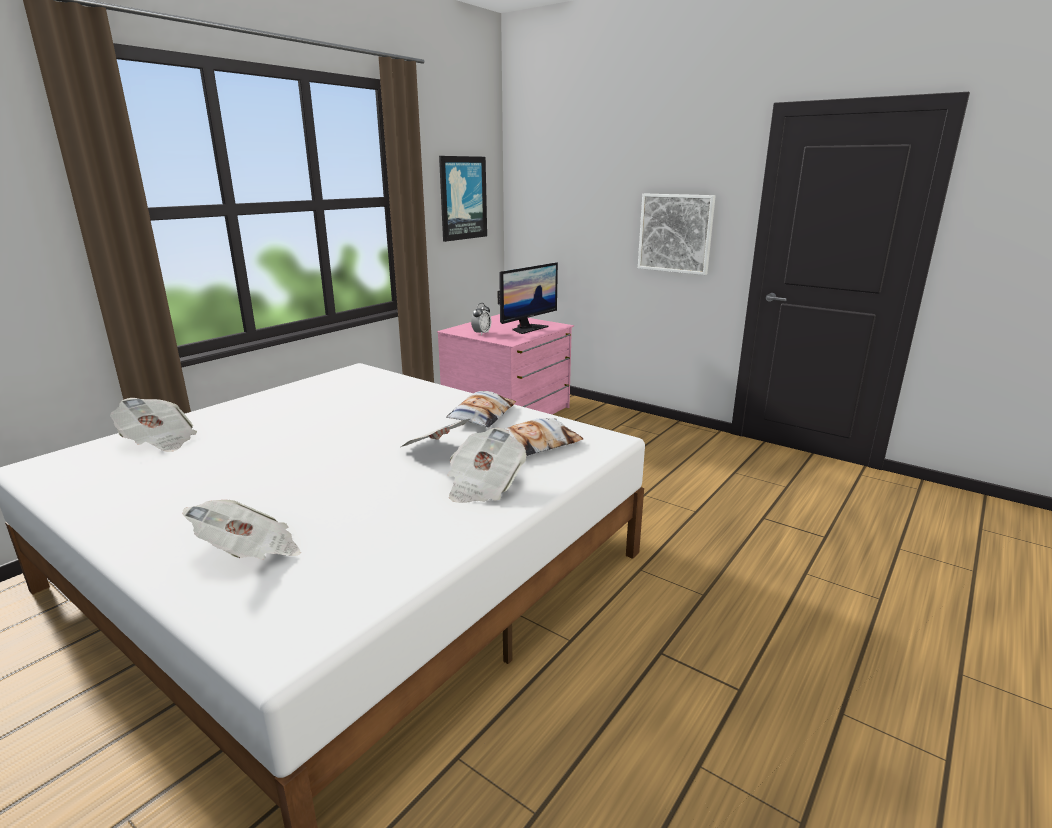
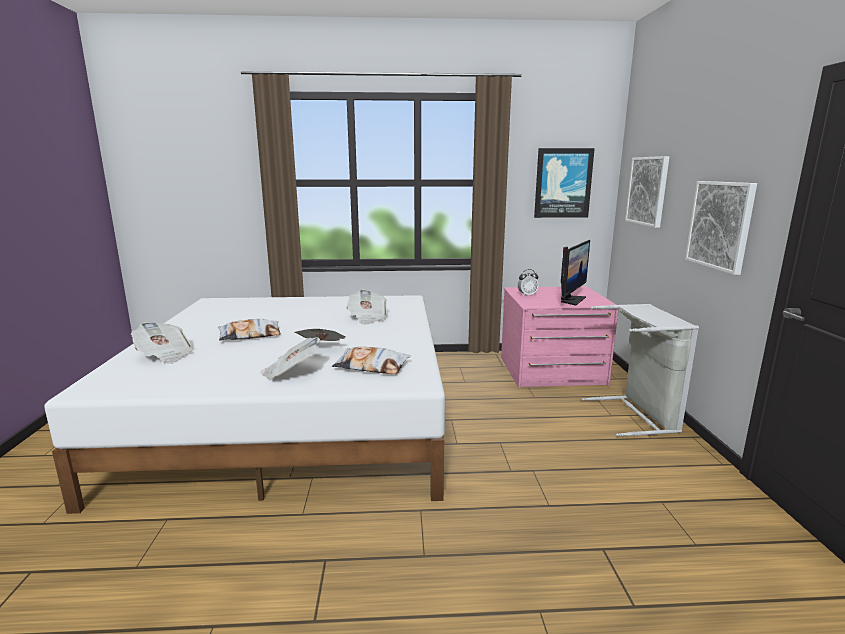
camera: 50 degrees right, 5 degrees down
newspaper [110,398,197,452] -> newspaper moved to [346,289,387,325]
pillow [446,391,516,427] -> pillow moved to [218,319,281,341]
monitor [498,262,558,334] -> monitor turned 60 degrees counterclockwise [561,240,590,306]
none -> grey laundry basket [582,304,699,437]
none -> picture [625,156,670,228]

